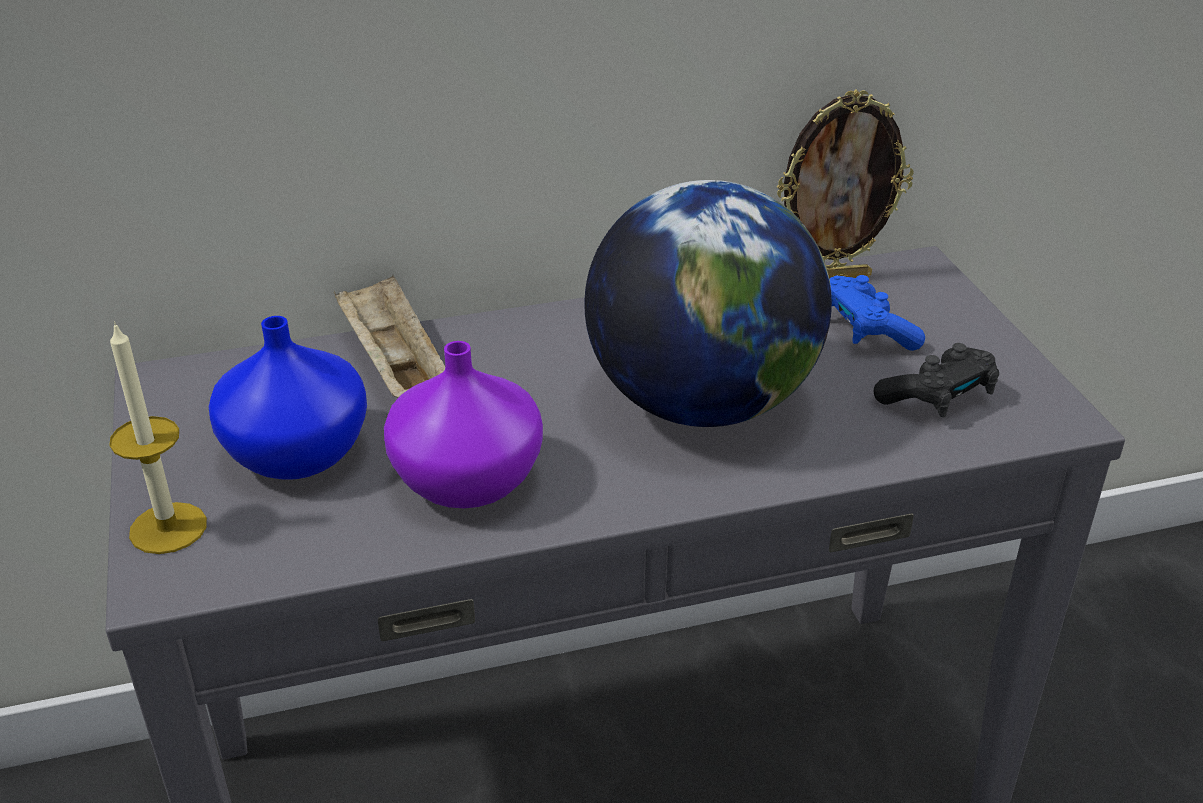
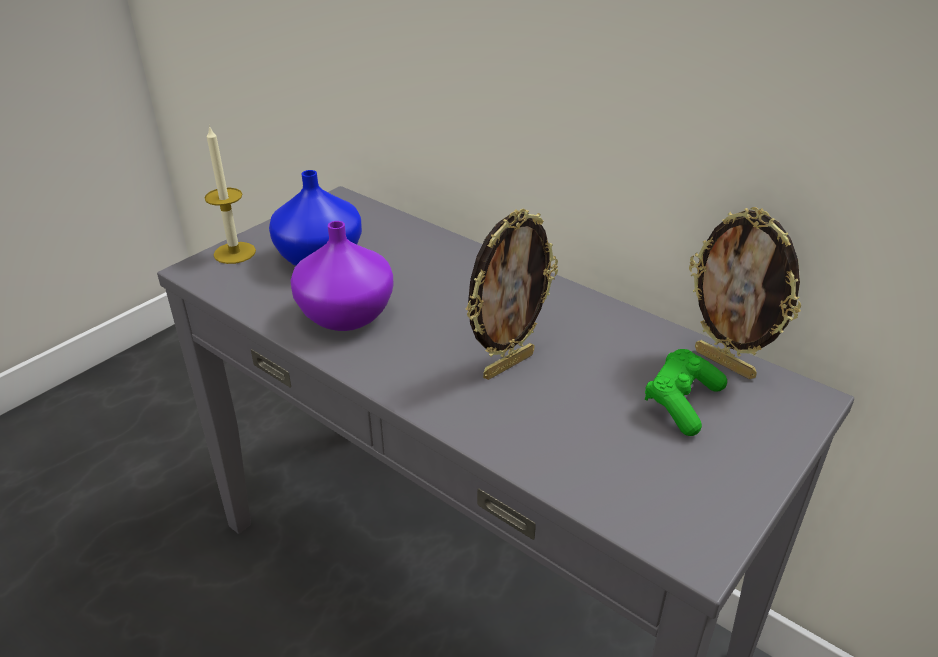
camera: 55 degrees right, 0 degrees up
beige tray [334,275,445,399] -> none
globe [584,180,832,427] -> picture frame [466,209,558,380]
blue game controller [829,275,925,351] -> green game controller [645,349,727,436]
black game controller [874,343,999,418] -> none

